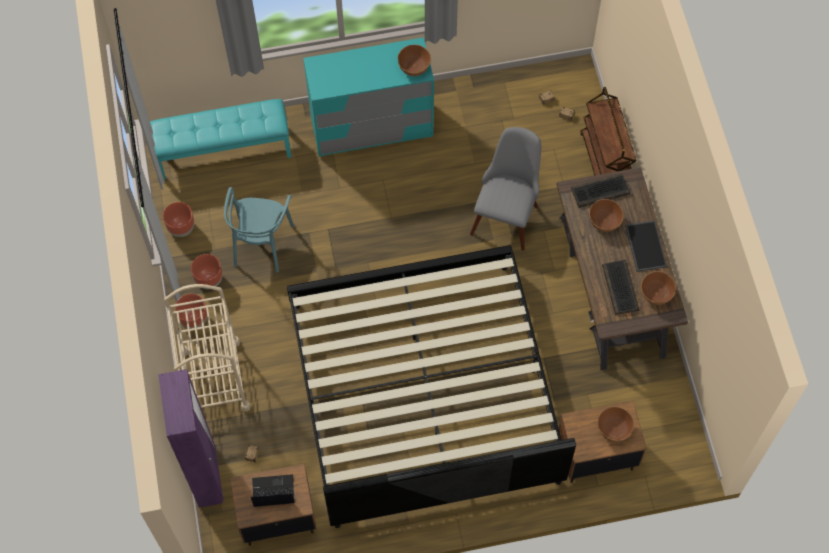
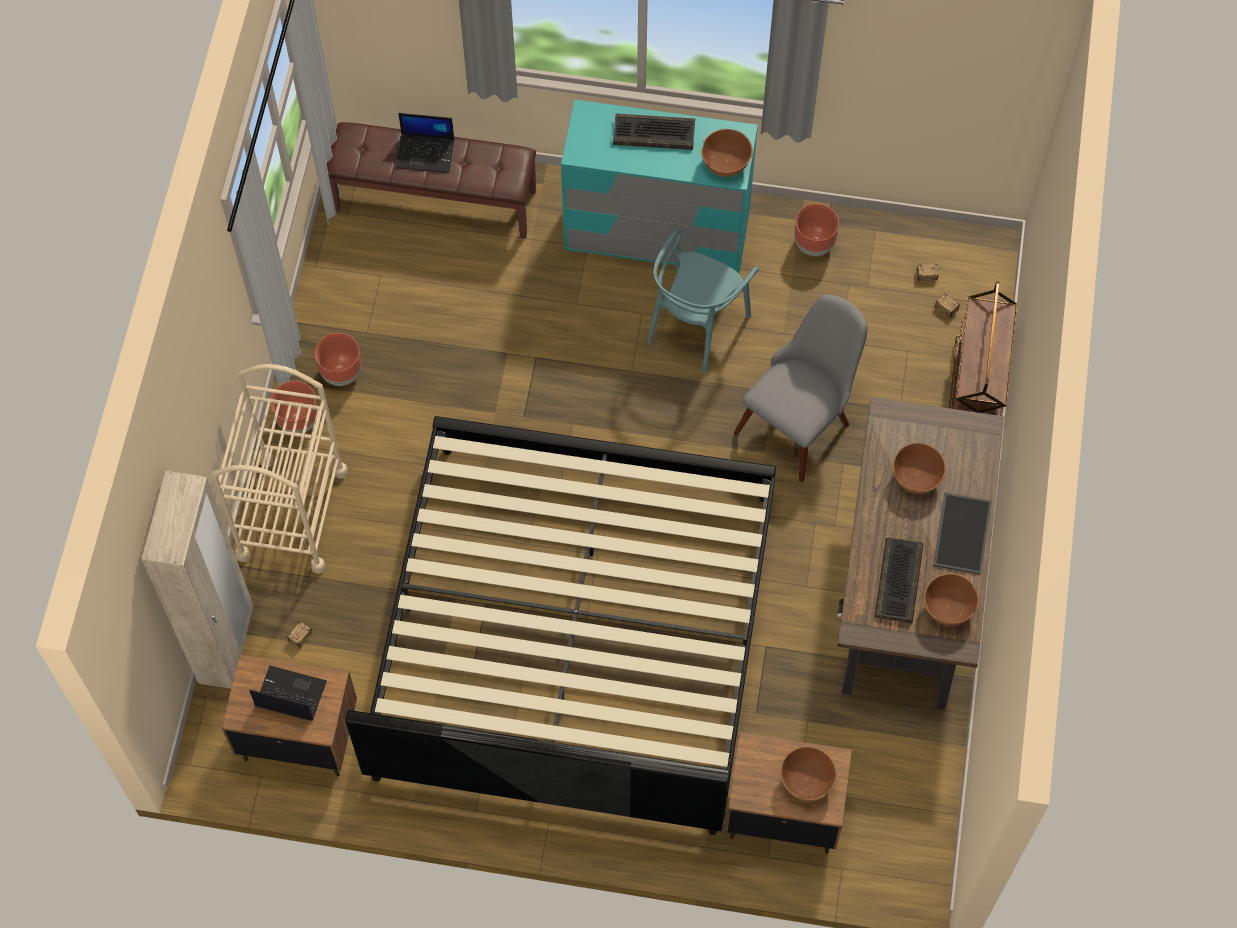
camera: 20 degrees right, 0 degrees up
turquoise bench [150,99,291,180] -> brown bench [327,122,536,238]
purple wardrobe [158,369,223,508] -> beige wardrobe [142,471,254,689]
brown planter [163,202,194,237] -> brown planter moved to [794,204,839,256]
turquoise chair [224,187,294,273] -> turquoise chair moved to [647,229,759,373]
keyboard [571,174,630,208] -> keyboard moved to [613,114,695,150]
none -> laptop [396,113,455,173]

